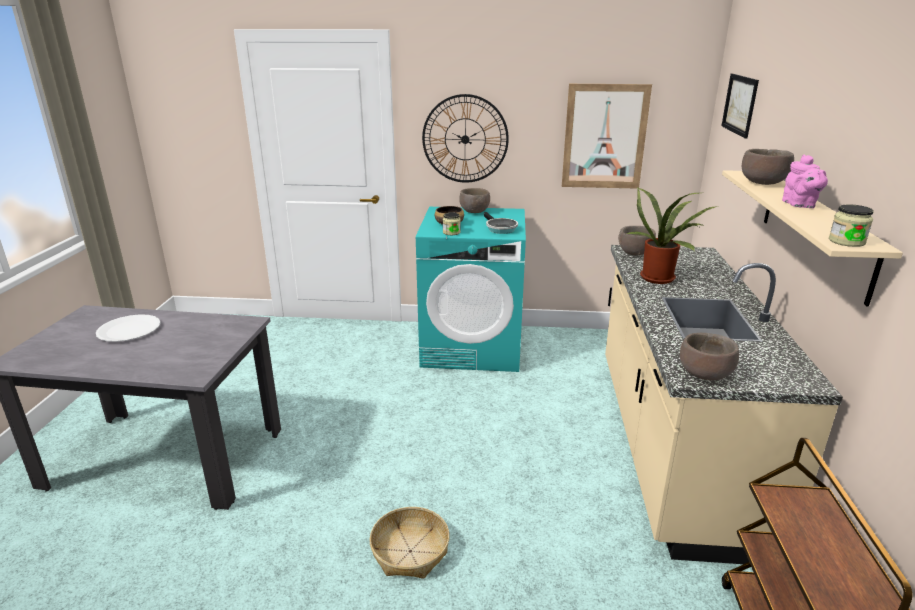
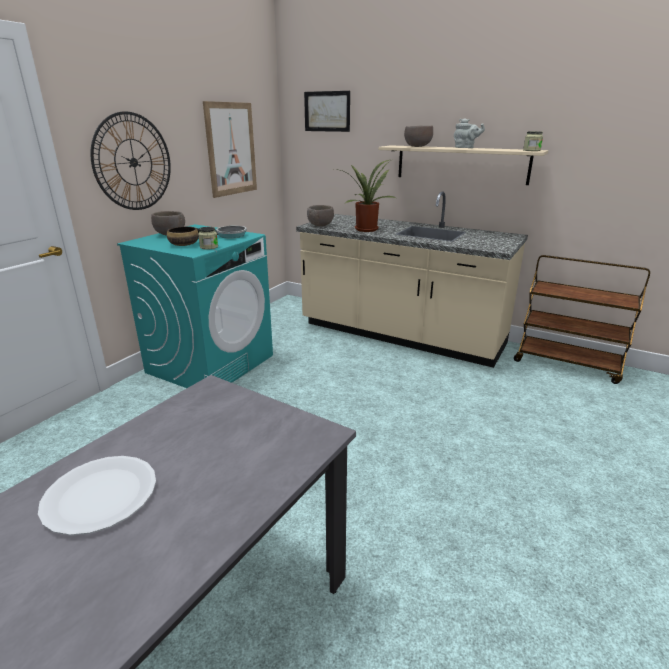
camera: 65 degrees left, 0 degrees up
basket [370,507,450,579] -> none
brown bowl [680,333,739,380] -> none
pink teapot [782,154,828,208] -> grey teapot [454,119,485,148]

